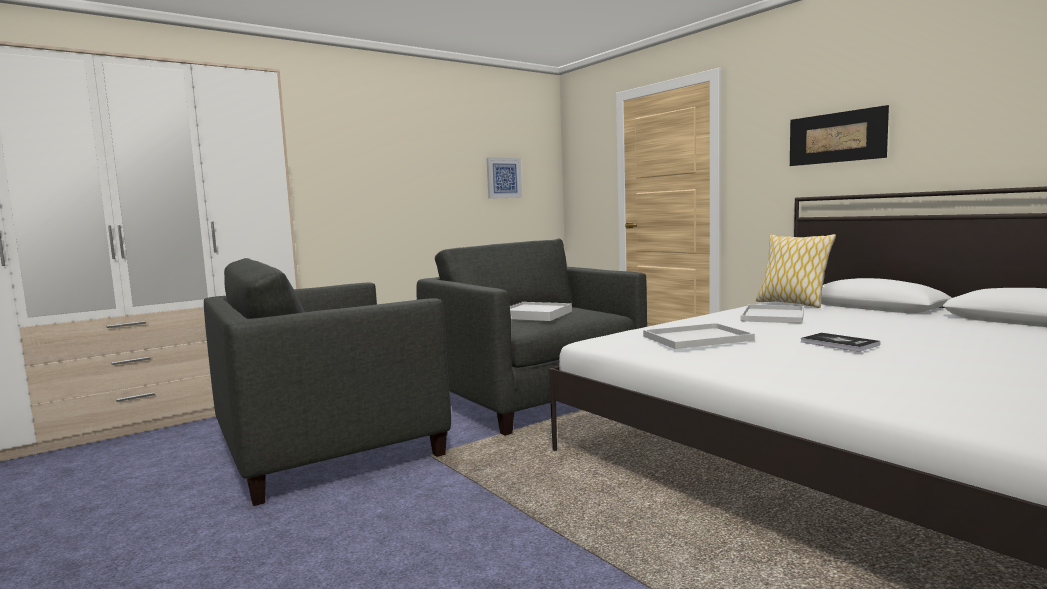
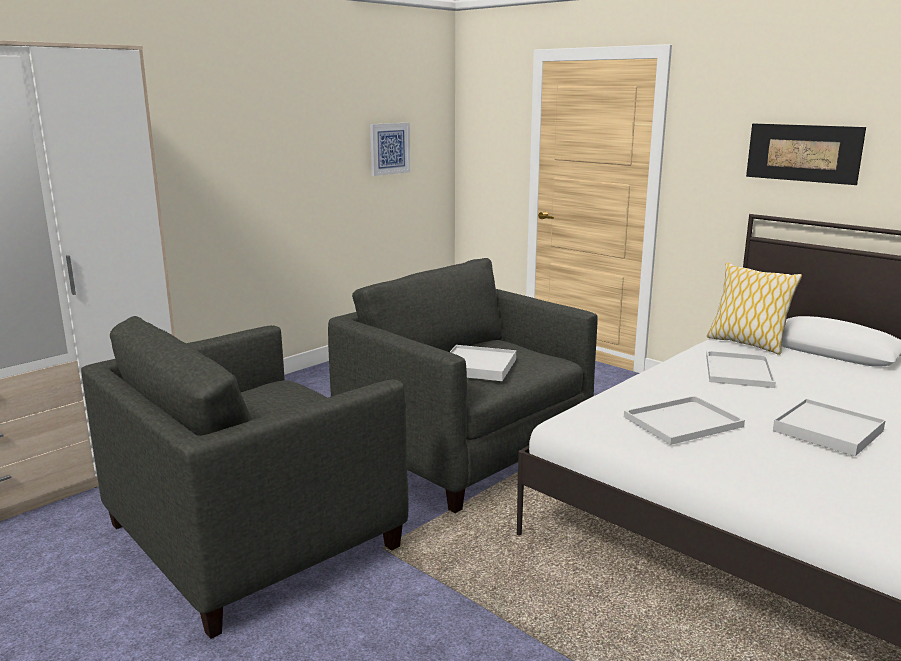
camera: 10 degrees left, 10 degrees up
book [801,333,880,352] -> white tray [773,399,886,456]

